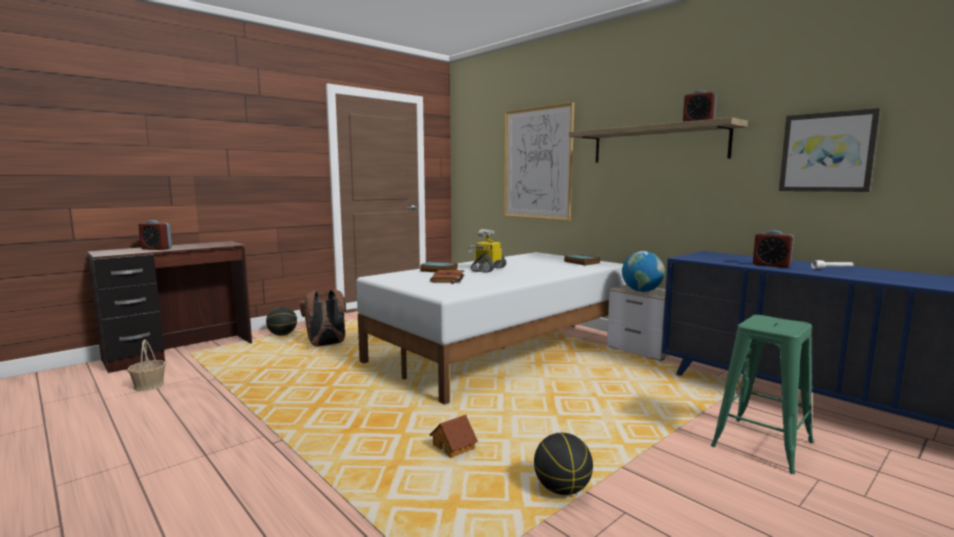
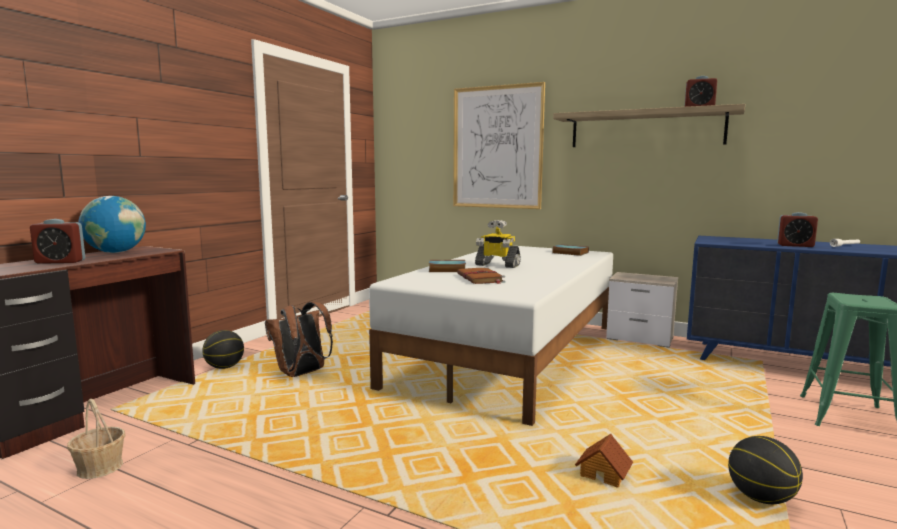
camera: 20 degrees left, 0 degrees up
toy robot [468,229,507,273] -> toy robot turned 75 degrees counterclockwise [475,220,521,268]
globe [622,251,665,292] -> globe moved to [79,196,146,253]
picture [779,108,881,192] -> none

